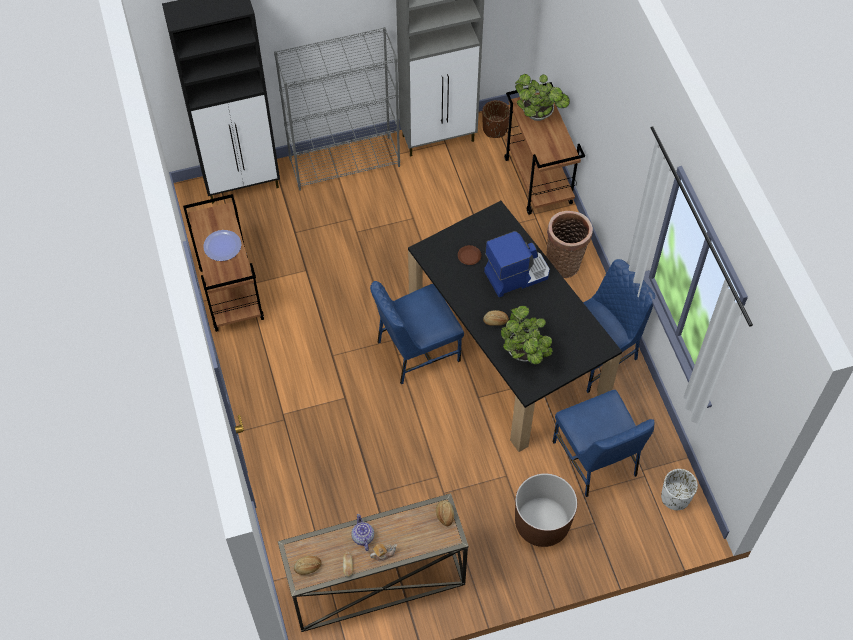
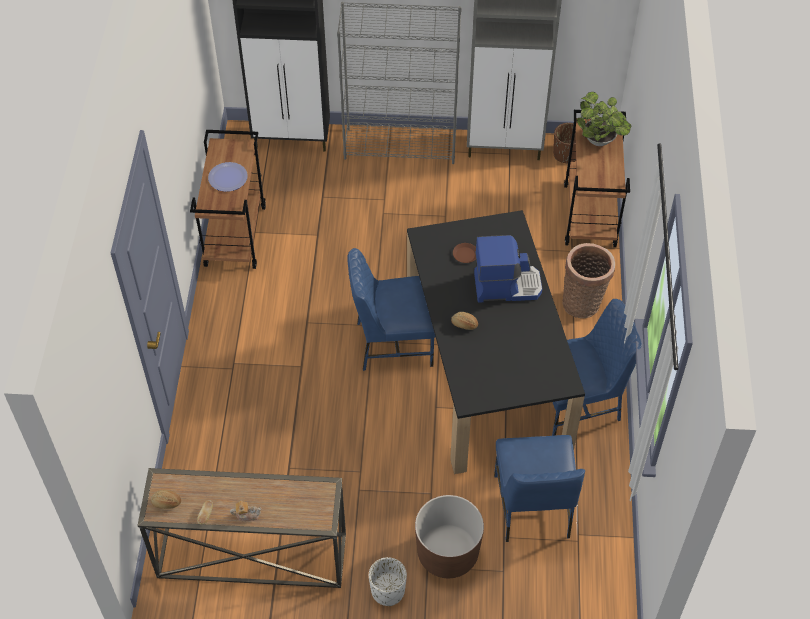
camera: 20 degrees right, 5 degrees down
teapot [351,514,374,551] -> none
bread [436,500,454,526] -> none
potted plant [501,305,553,364] -> none
white planter [661,469,698,510] -> white planter moved to [369,557,407,606]

